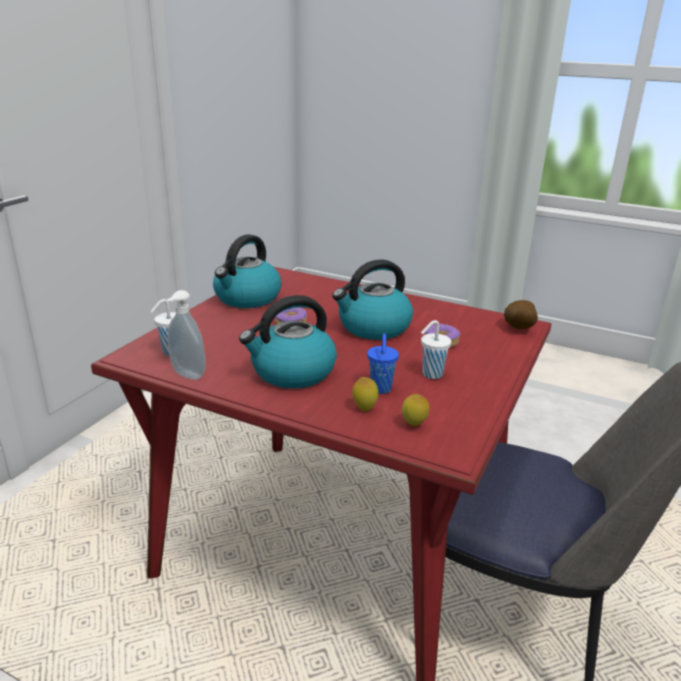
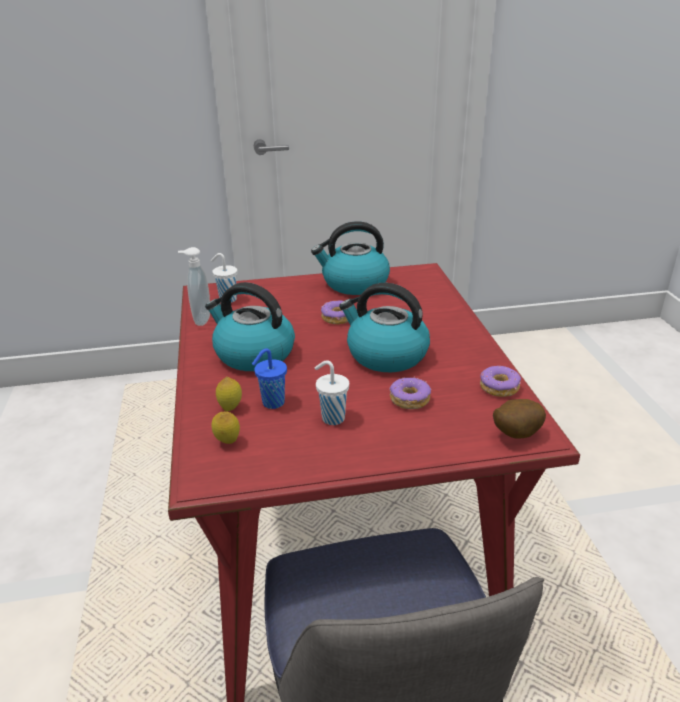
camera: 55 degrees right, 5 degrees up
none -> donut [480,366,521,397]

